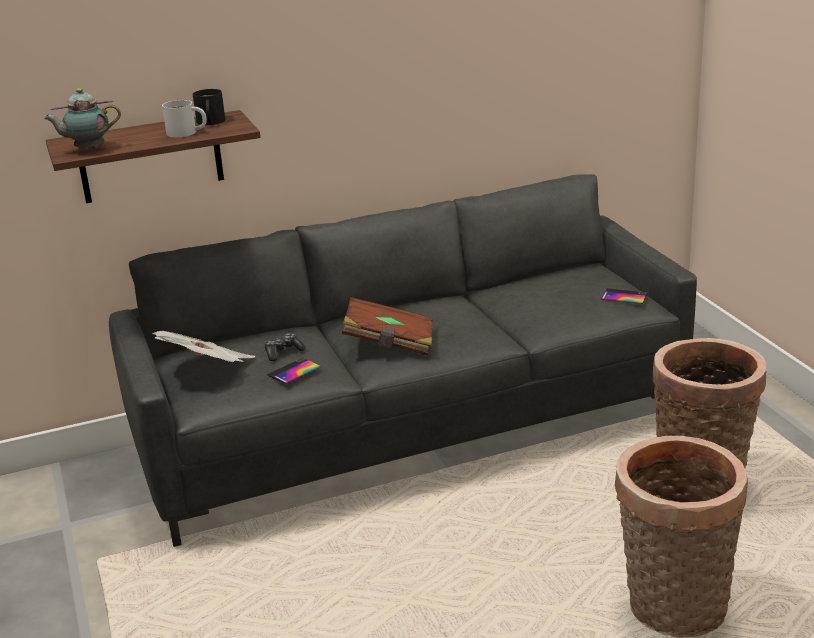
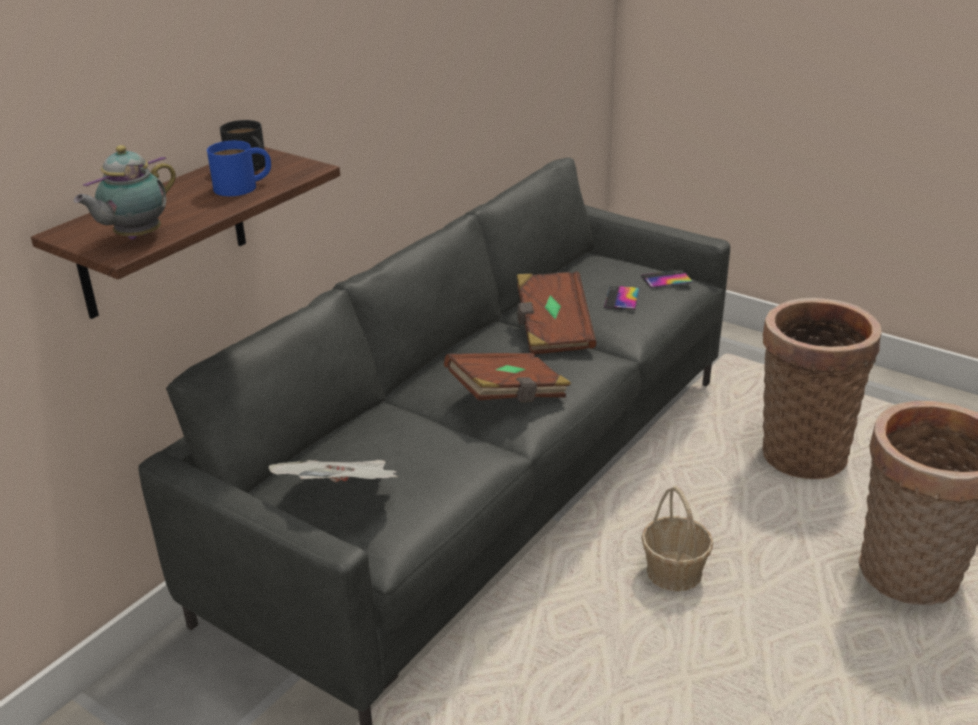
camera: 35 degrees left, 5 degrees up
white mug [162,100,207,137] -> blue mug [207,141,271,196]
game controller [265,333,306,361] -> none
phone [267,357,322,384] -> phone moved to [604,286,640,310]
none -> brown book [517,271,597,354]
none -> basket [641,486,714,591]

